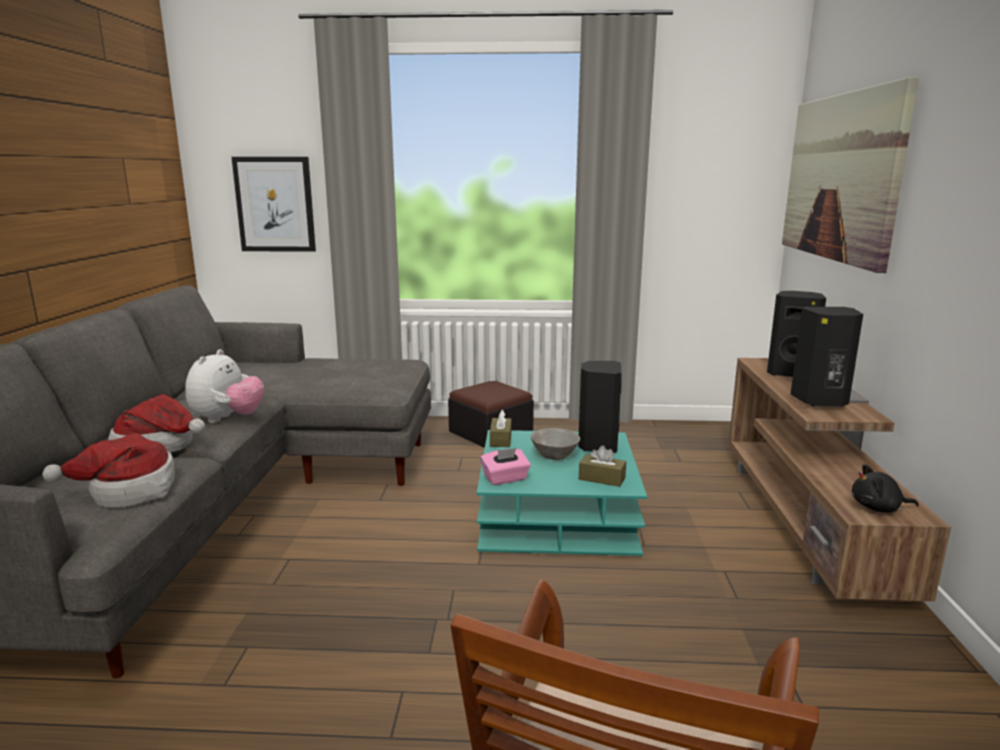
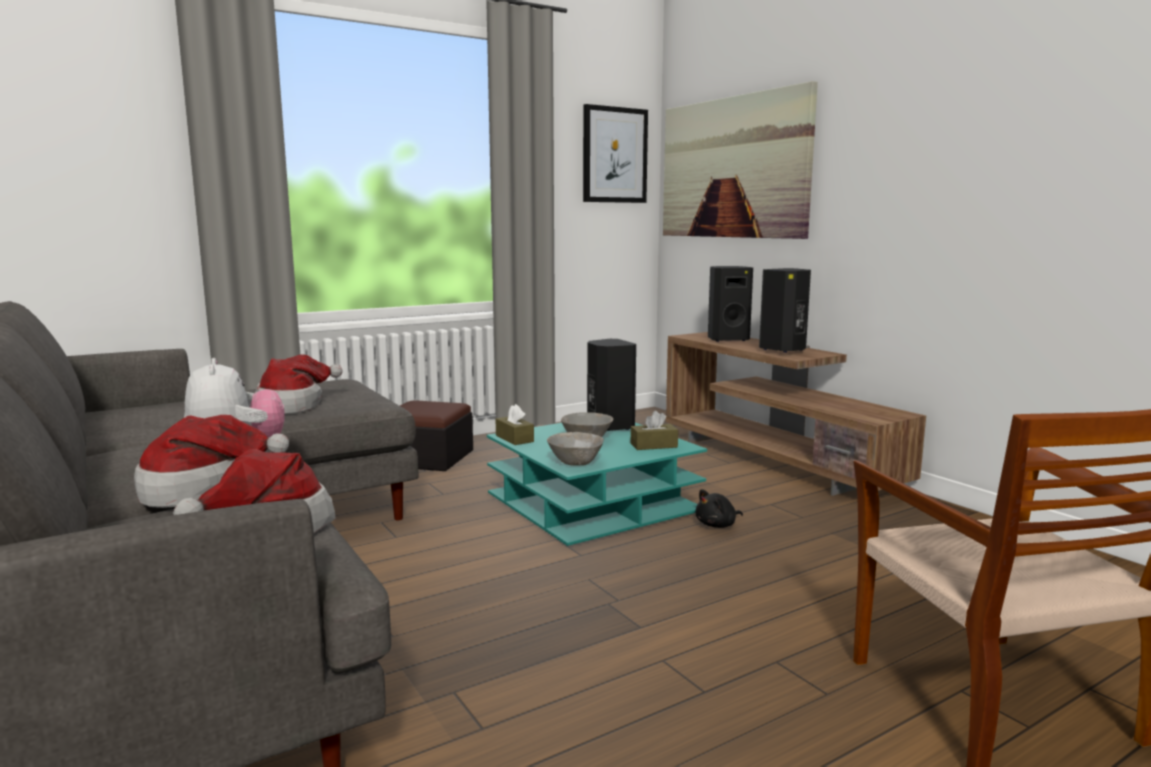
camera: 35 degrees left, 5 degrees down
picture [232,157,316,252] -> picture moved to [583,104,648,203]
pink tissue box [480,448,531,485] -> grey bowl [547,432,604,466]
black plush toy [852,464,919,513] -> black plush toy moved to [695,489,743,528]
none -> hat [255,355,343,414]

